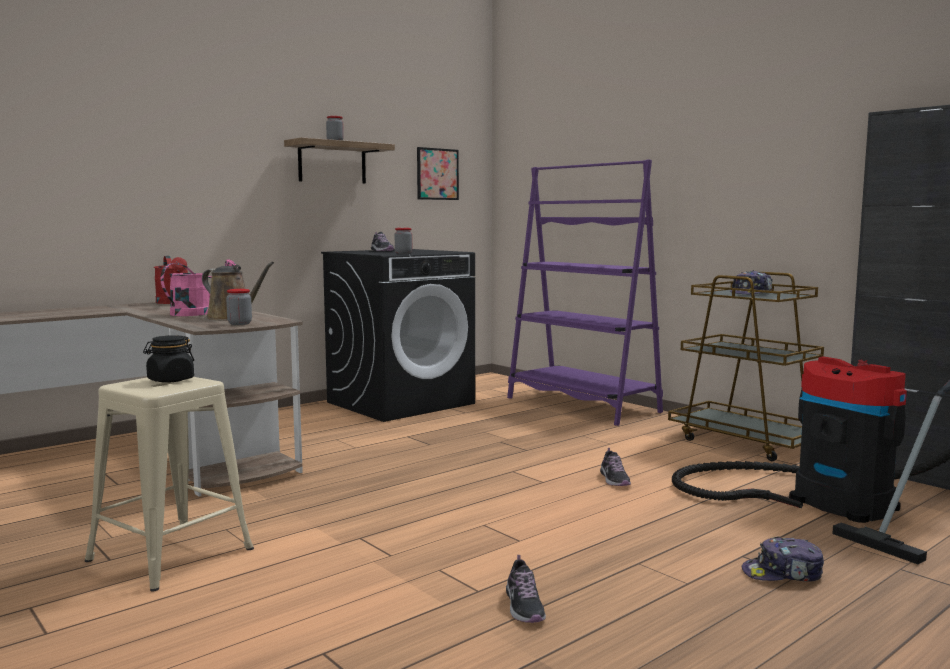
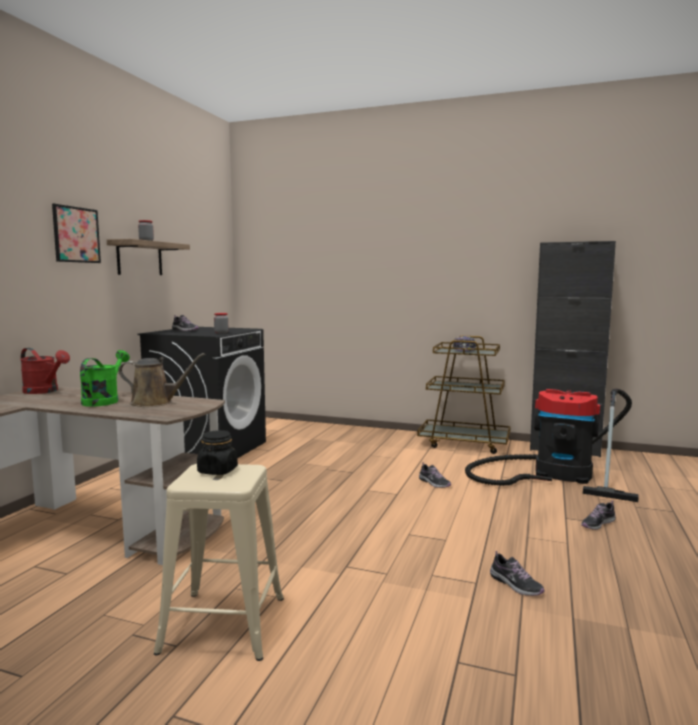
camera: 30 degrees left, 0 degrees up
pink watering can [161,260,236,316] -> green watering can [80,350,130,407]
jar [226,289,252,325] -> none
picture [417,147,459,200] -> picture moved to [52,204,101,263]
purple bookcase [507,159,663,426] -> none
cap [742,536,824,582] -> shoe [581,501,616,530]

